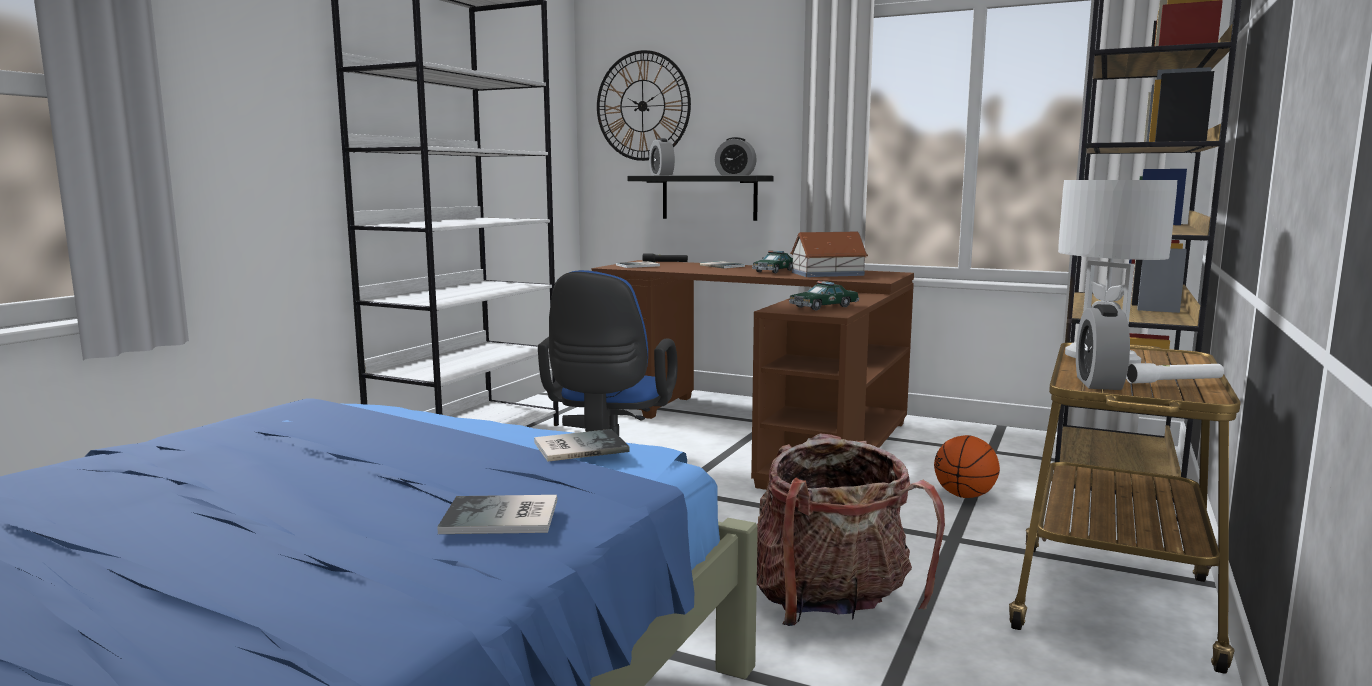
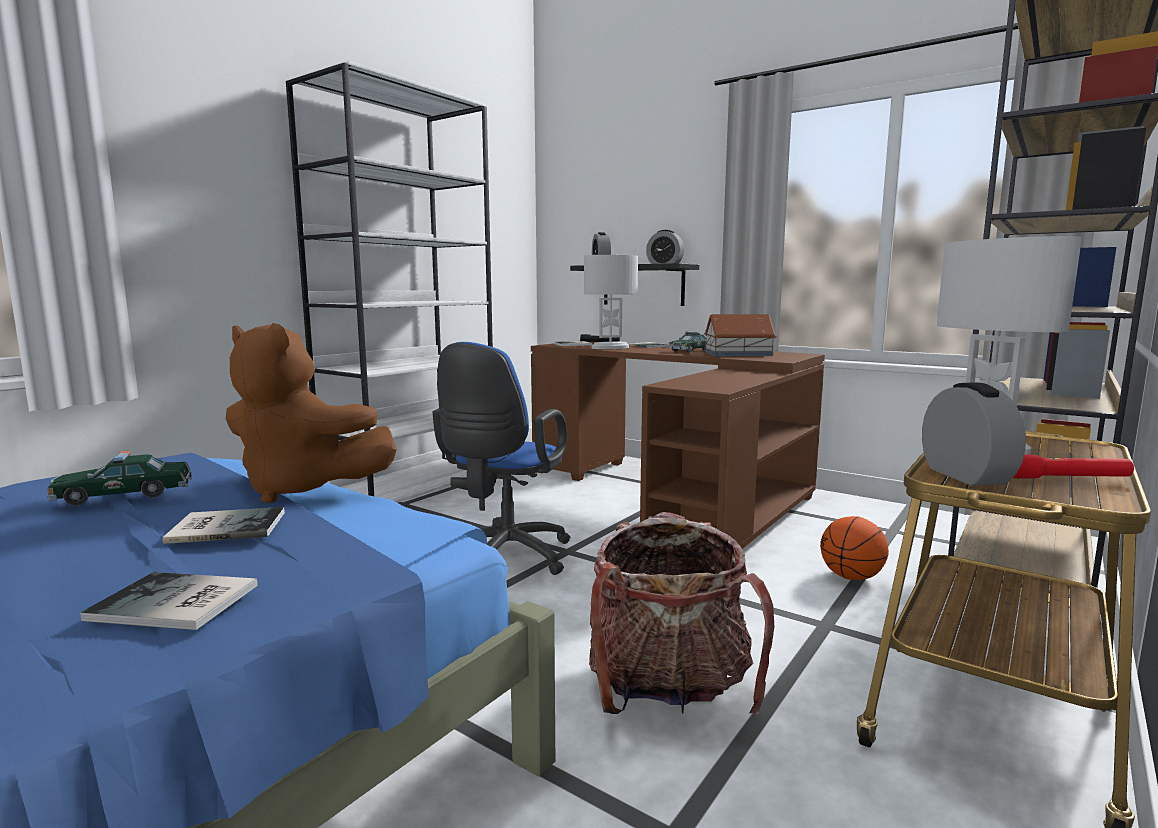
camera: 10 degrees right, 0 degrees up
book [534,429,630,462] -> book moved to [163,507,285,544]
wall clock [597,50,691,161] -> none
toy car [789,281,859,311] -> toy car moved to [47,450,192,506]
alarm clock [1076,304,1130,390] -> alarm clock turned 150 degrees clockwise [922,382,1026,486]
white flashlight [1126,363,1224,384] -> red flashlight [1013,454,1134,478]
none -> brown plush toy [226,323,397,503]
none -> white table lamp [584,255,638,349]

